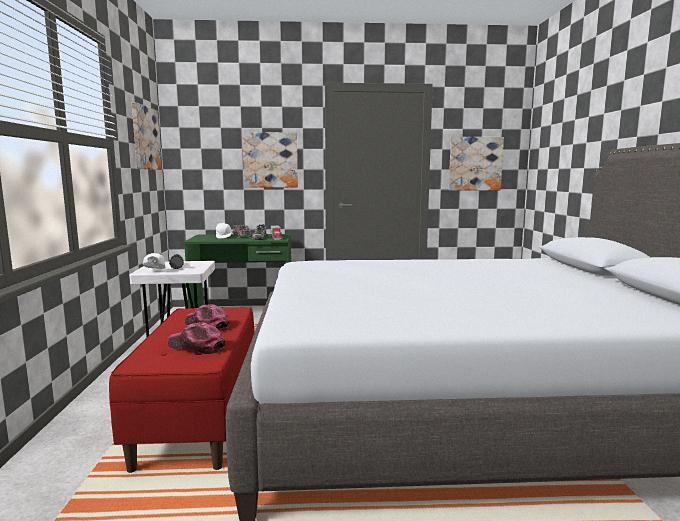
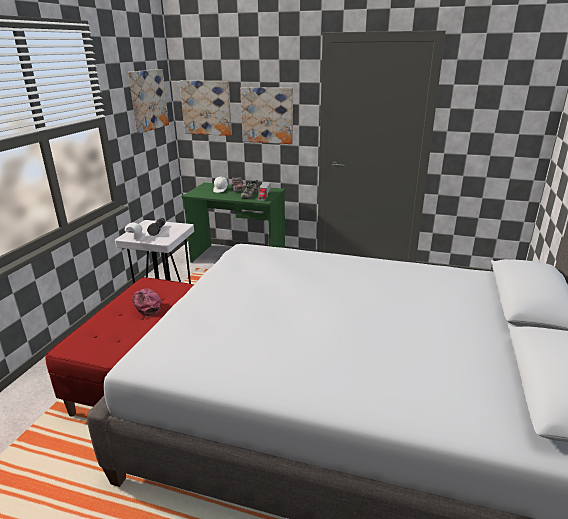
camera: 20 degrees right, 15 degrees up
cap [168,322,226,354] -> none
picture [449,137,504,191] -> picture moved to [180,80,232,136]

